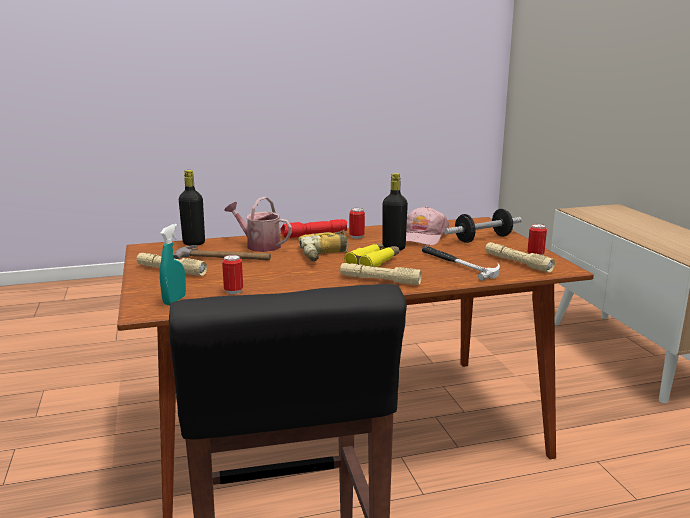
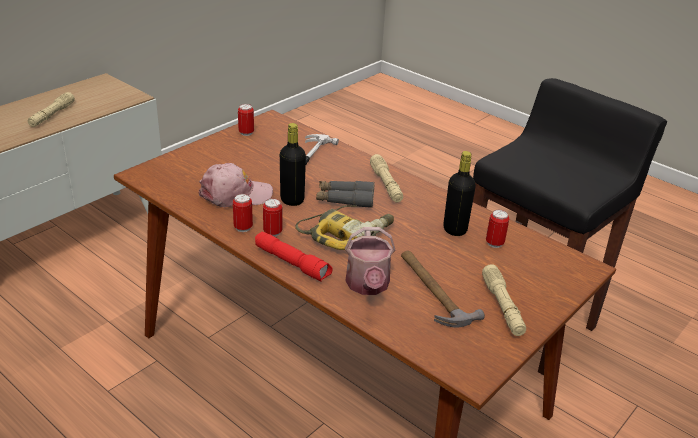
camera: 125 degrees left, 15 degrees up
turquoise spray bottle [160,224,186,305] -> none
black bottle [179,170,205,246] -> black bottle moved to [443,151,476,236]
yellow binoculars [344,243,400,267] -> grey binoculars [316,181,375,208]
dumbbell [444,209,522,243] -> none
beige flashlight [485,242,555,273] -> beige flashlight moved to [28,92,75,127]
none -> can [233,194,253,232]

